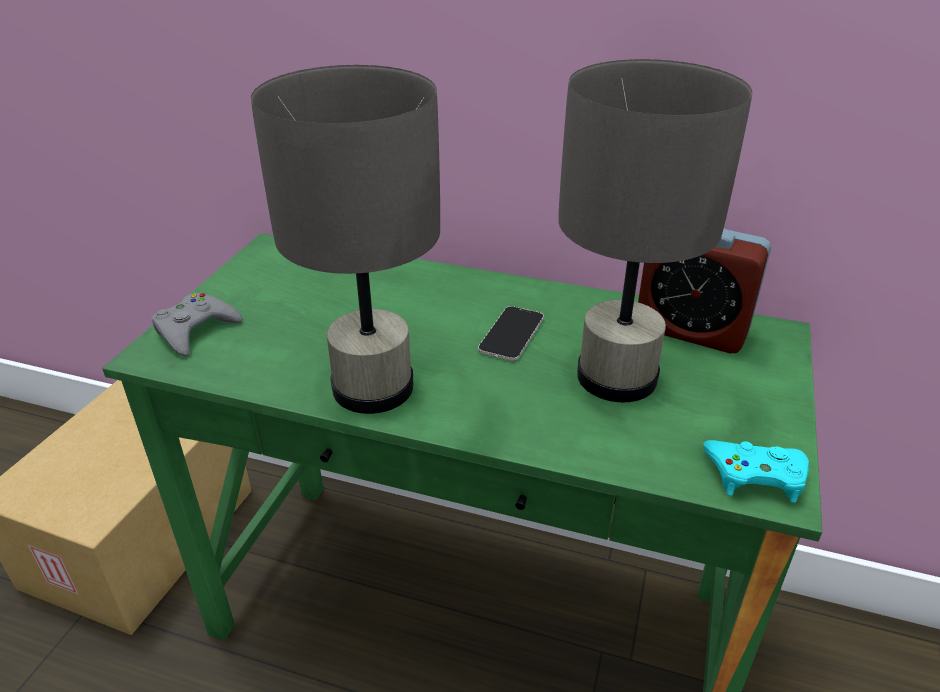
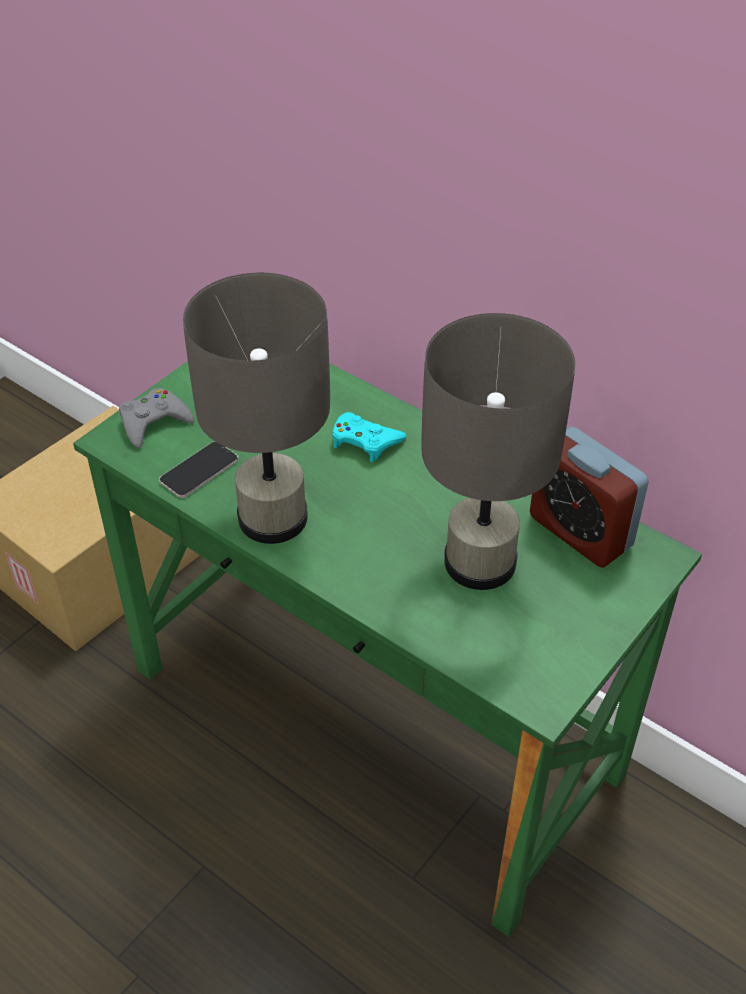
camera: 20 degrees right, 10 degrees up
phone [478,306,544,361] -> phone moved to [159,441,238,498]
turquoise game controller [703,440,809,503] -> turquoise game controller moved to [332,412,406,462]

